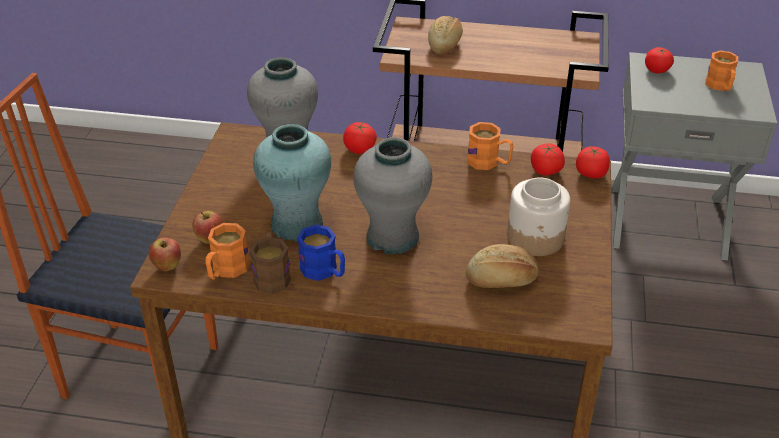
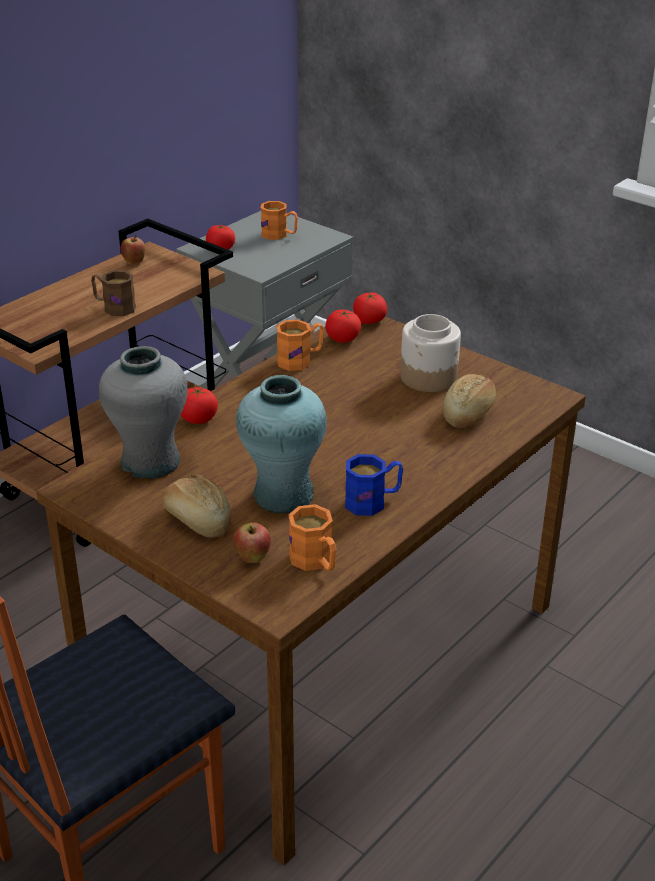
camera: 60 degrees left, 5 degrees down
apple [149,237,181,271] -> apple moved to [120,235,146,264]
brown mug [249,231,291,294] -> brown mug moved to [91,270,136,316]
grey vase [353,137,433,254] -> none
bread [428,16,463,54] -> bread moved to [162,475,232,538]

